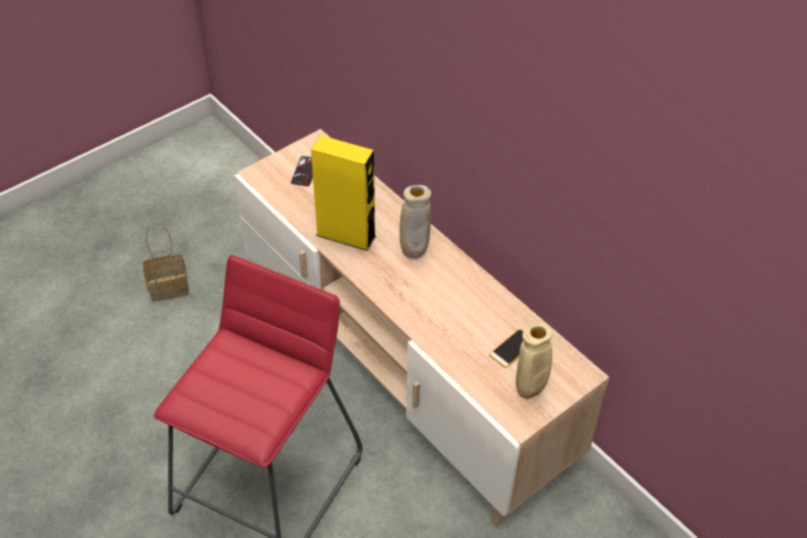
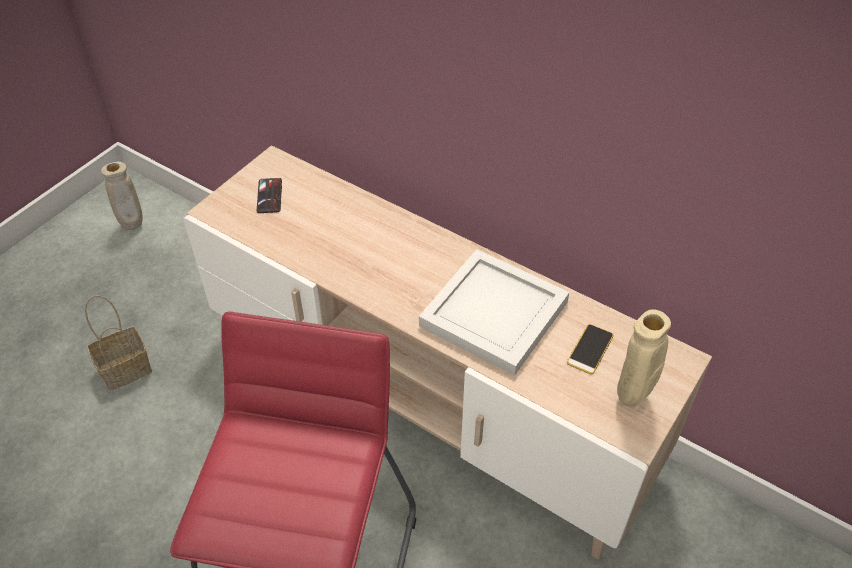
camera: 15 degrees left, 0 degrees up
yellow speaker [311,135,376,251] -> none
beige vase [399,185,431,258] -> beige vase moved to [101,162,143,230]
none -> white tray [419,249,569,376]

